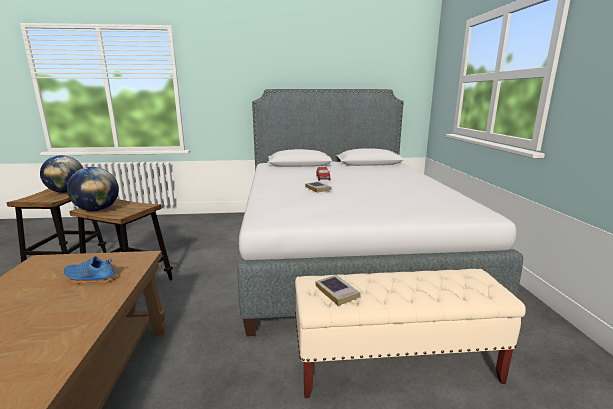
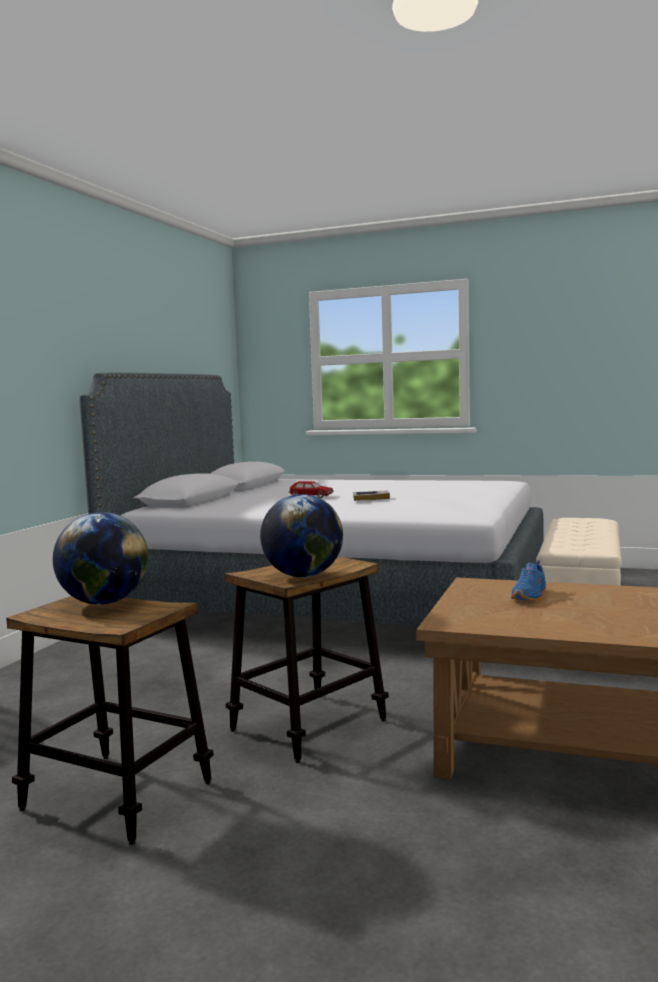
camera: 65 degrees left, 10 degrees down
book [315,275,360,306] -> none

